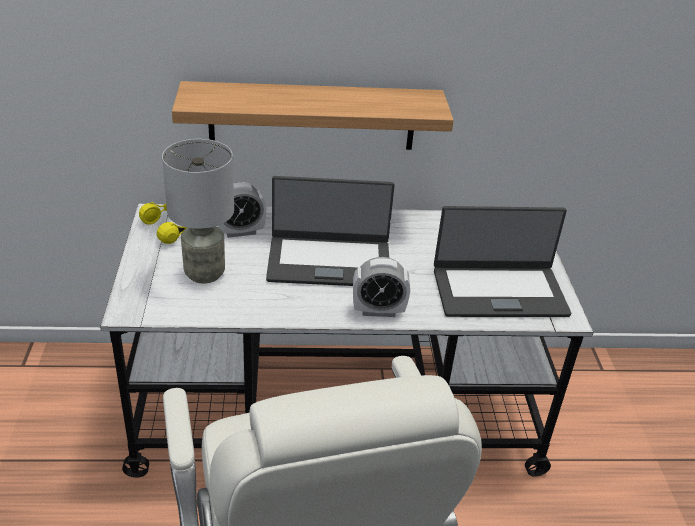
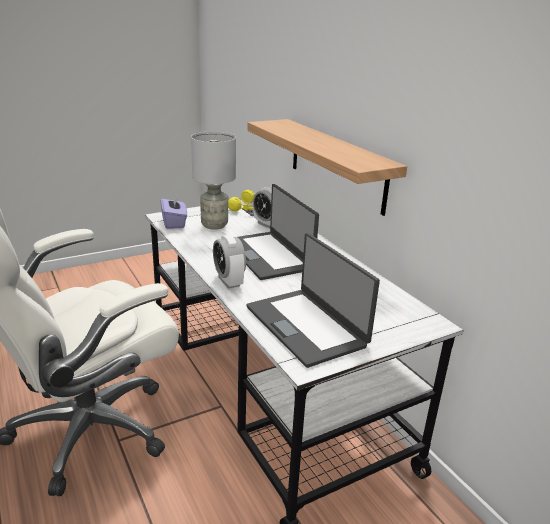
camera: 65 degrees right, 10 degrees down
none -> purple tissue box [160,195,187,229]

